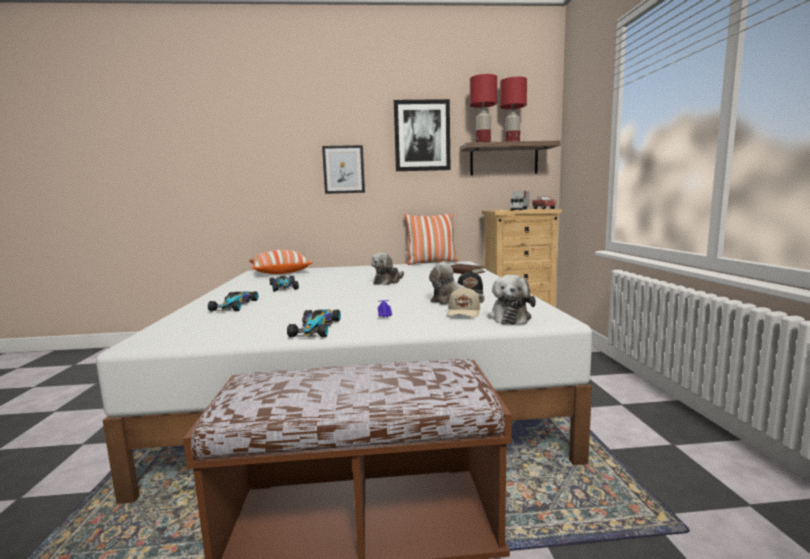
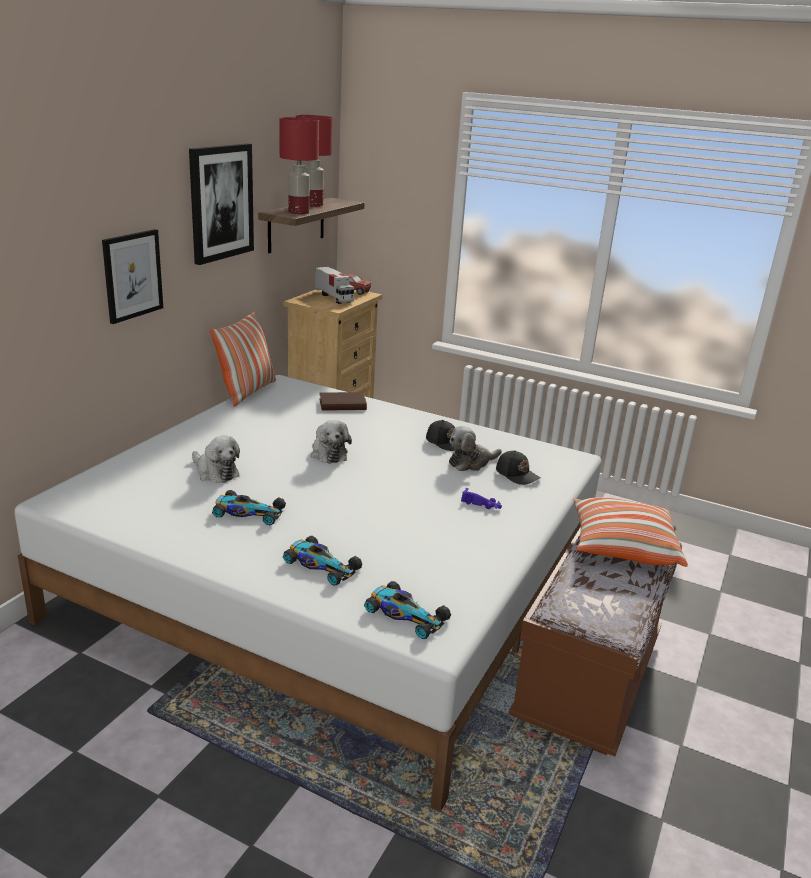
camera: 60 degrees left, 15 degrees up
pillow [249,250,313,274] -> pillow moved to [573,497,688,567]
toy car [287,309,341,337] -> toy car moved to [364,581,451,639]
beige cap [447,286,480,317] -> black cap [496,450,540,485]
plush toy [488,275,536,324] -> plush toy moved to [192,435,240,483]

